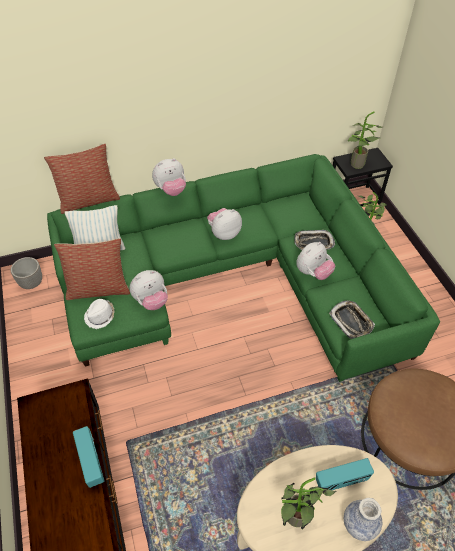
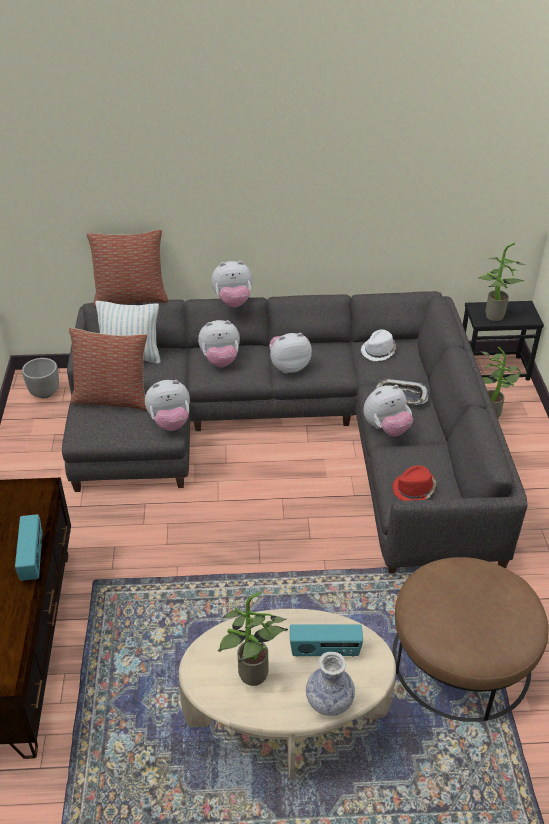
camera: 15 degrees right, 10 degrees down
green sofa [47,154,440,382] -> grey sofa [62,291,528,574]
white hat [84,299,115,329] -> white hat moved to [361,329,396,361]
tray [329,300,375,339] -> red hat [393,465,436,501]
none -> plush toy [198,320,240,367]

